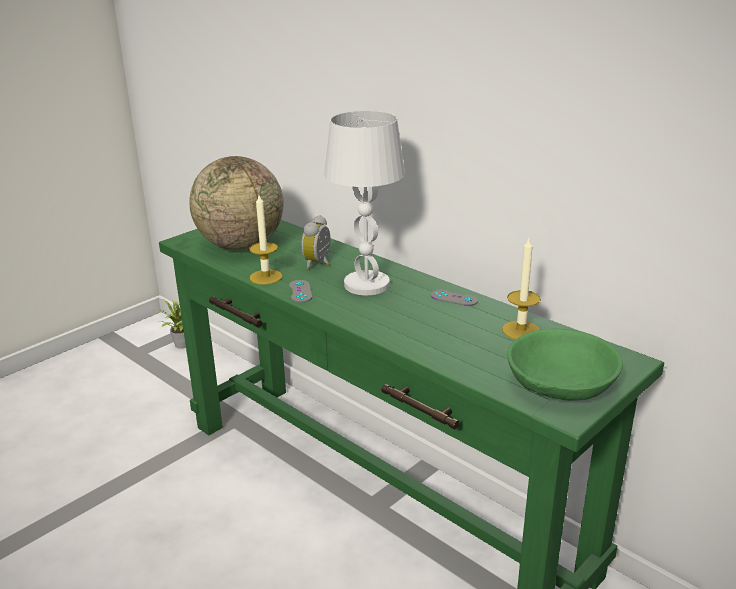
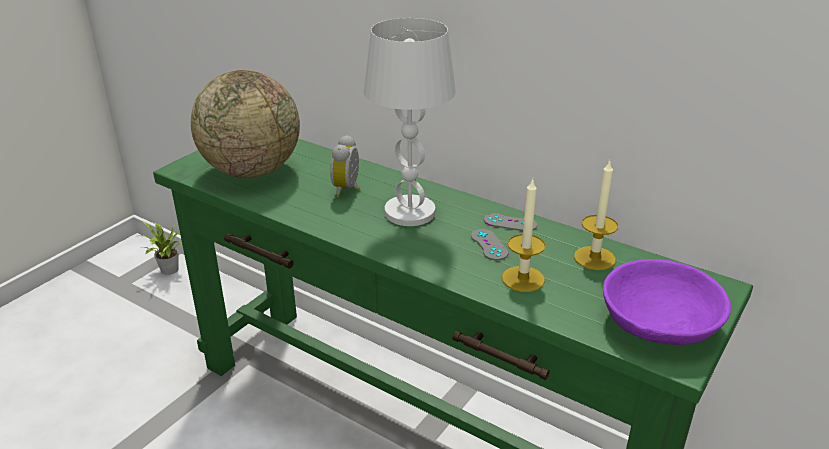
camera: 10 degrees left, 5 degrees up
candle [249,195,282,285] -> candle moved to [502,178,545,292]
grey game controller [289,280,312,303] -> grey game controller moved to [471,229,508,261]
green bowl [507,329,623,401] -> purple bowl [603,259,731,345]

